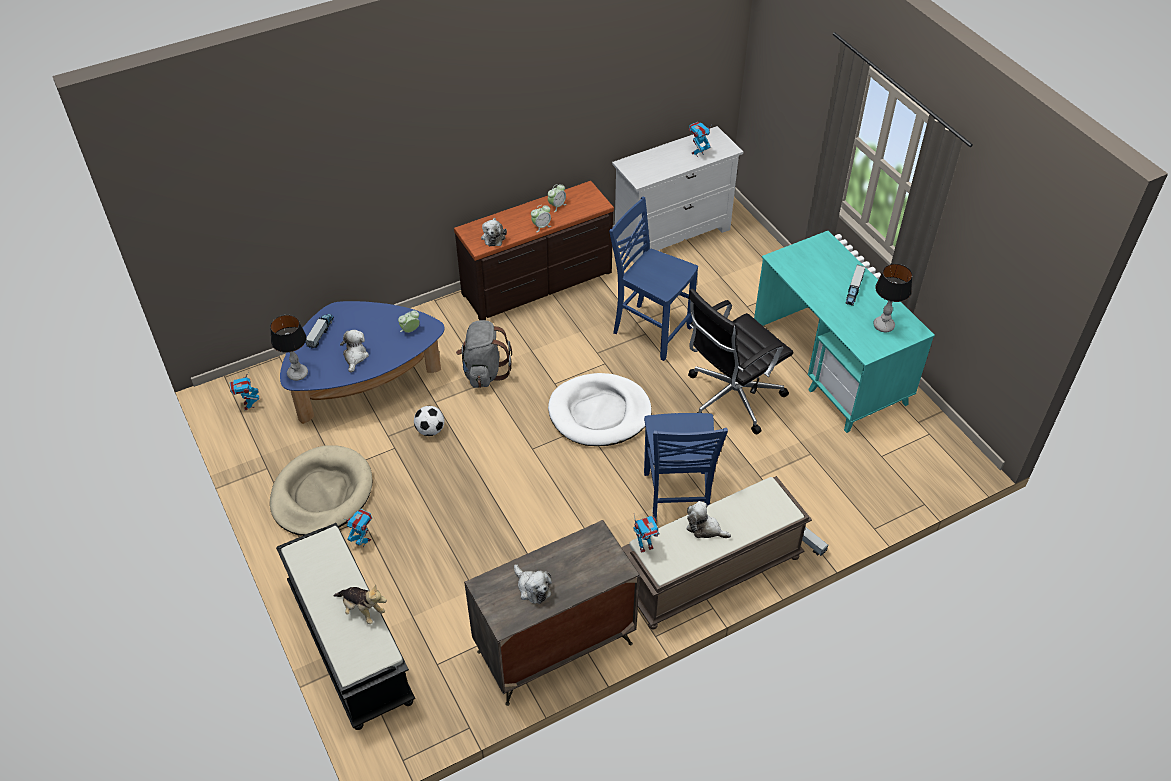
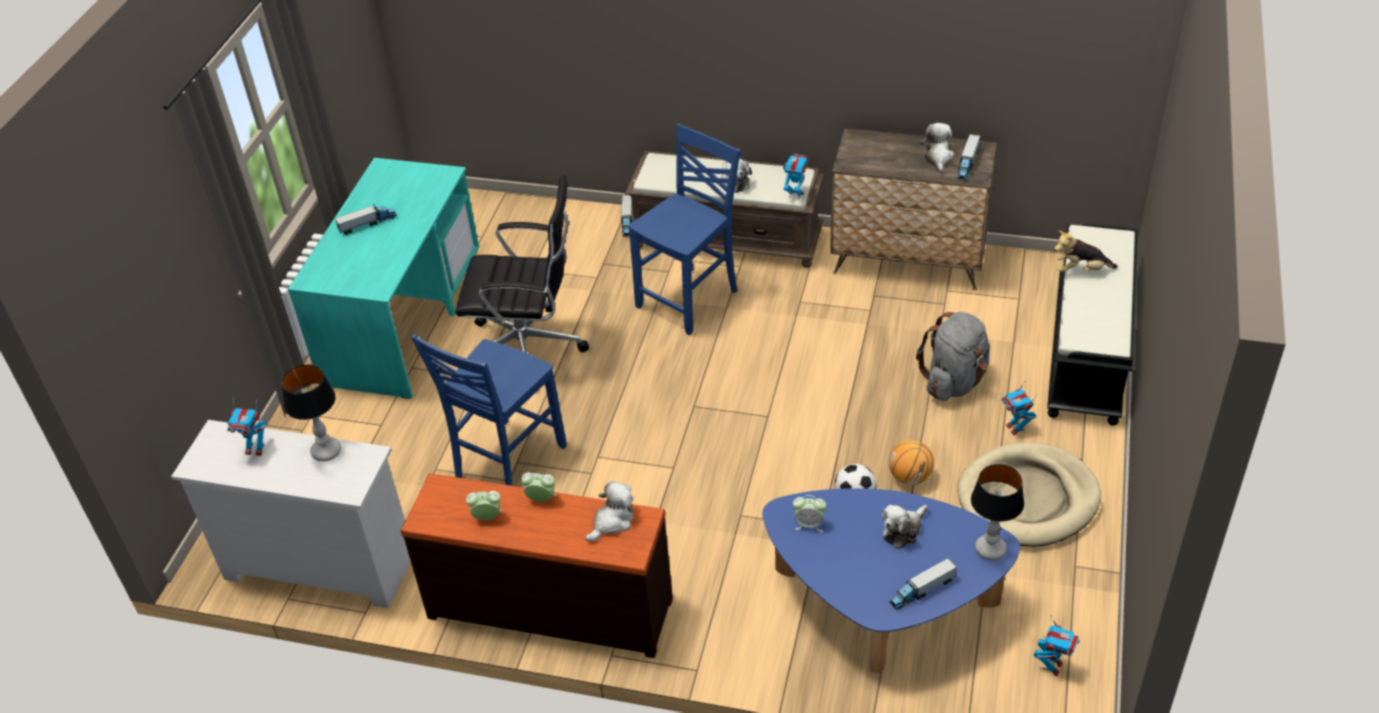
camera: 135 degrees left, 5 degrees down
plush toy [334,584,387,624] -> plush toy turned 75 degrees counterclockwise [1054,231,1118,272]
grey backpack [456,320,512,388] -> grey backpack moved to [916,312,990,401]
white dog bed [548,373,652,446] -> none
blue chair [609,197,698,361] -> blue chair turned 45 degrees clockwise [411,334,567,486]
table lamp [873,264,912,332] -> table lamp moved to [281,364,341,461]
none -> basketball [889,440,934,485]
none -> toy truck [957,134,980,180]

